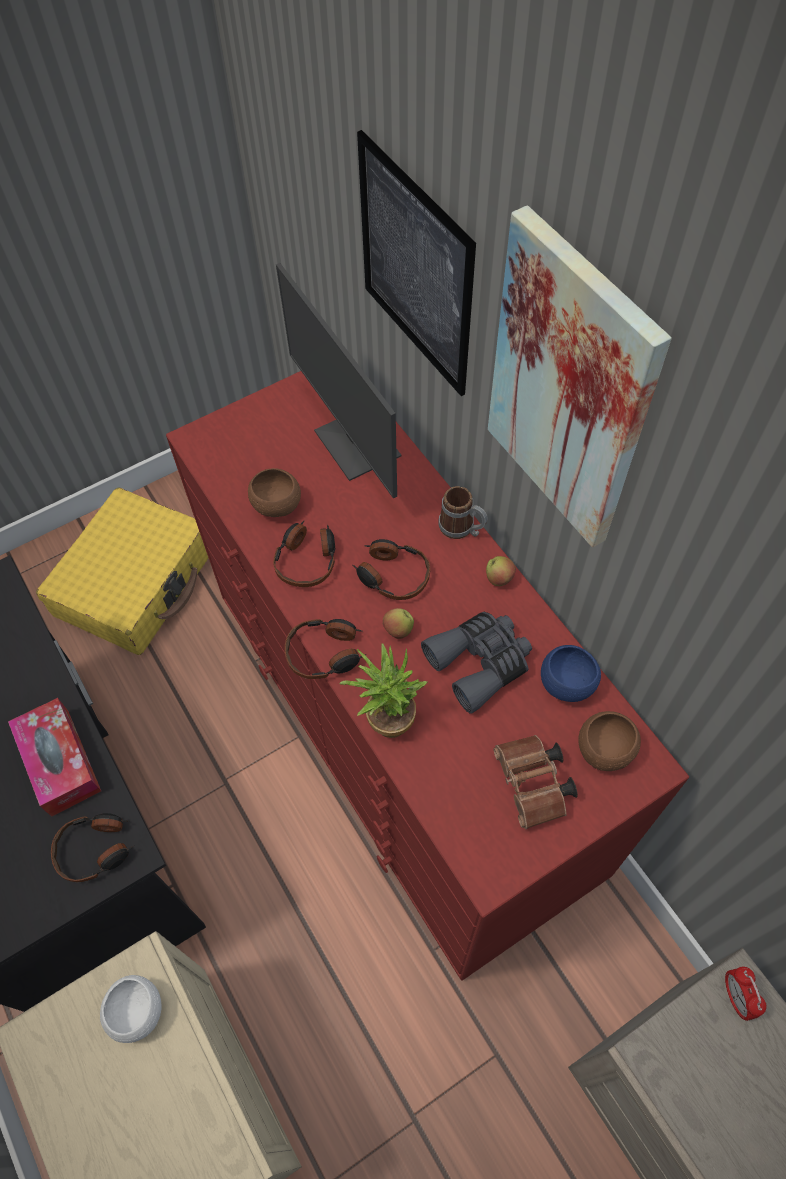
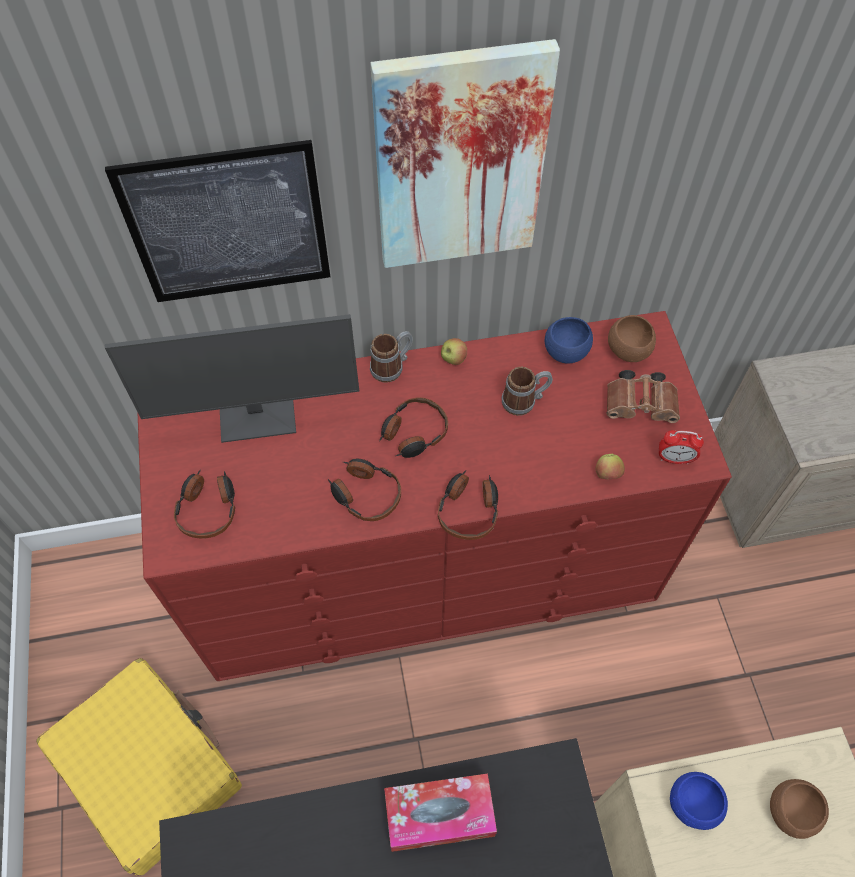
camera: 70 degrees left, 0 degrees up
headphones [51,813,134,883] -> headphones moved to [174,470,235,538]
white bowl [100,975,162,1043] -> blue bowl [670,772,728,830]
brown bowl [248,468,301,517] -> brown bowl moved to [770,779,829,839]
potted plant [340,643,427,738] -> none
apple [383,608,414,639] -> apple moved to [596,454,625,479]
grey binoculars [421,612,532,714] -> mug [502,367,553,416]
alarm clock [725,967,767,1021] -> alarm clock moved to [659,430,704,464]

